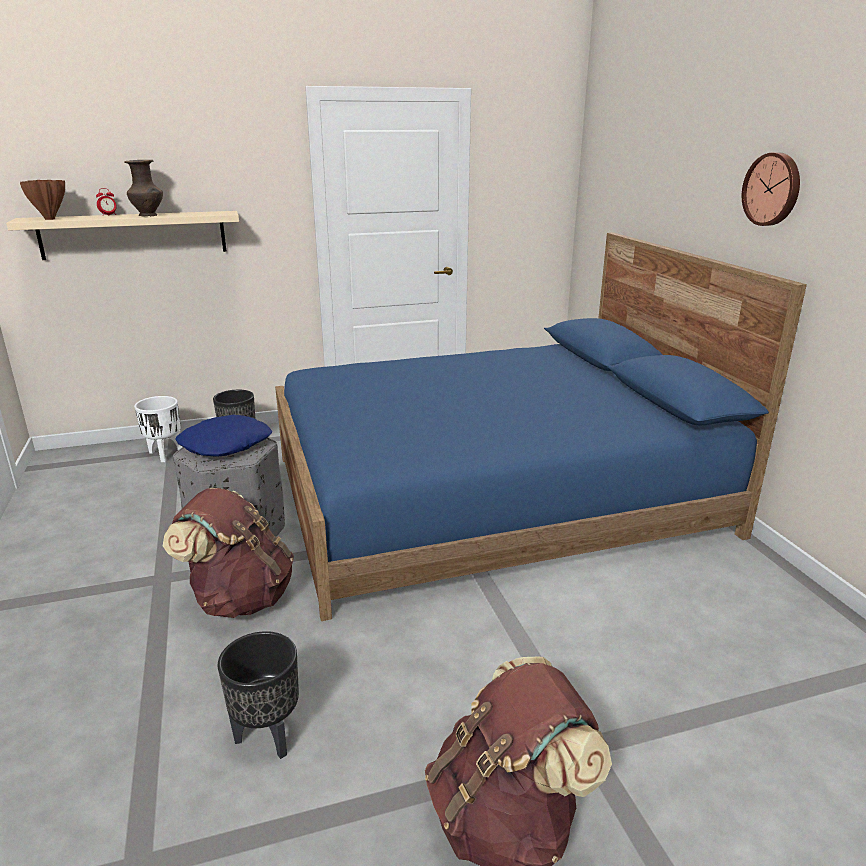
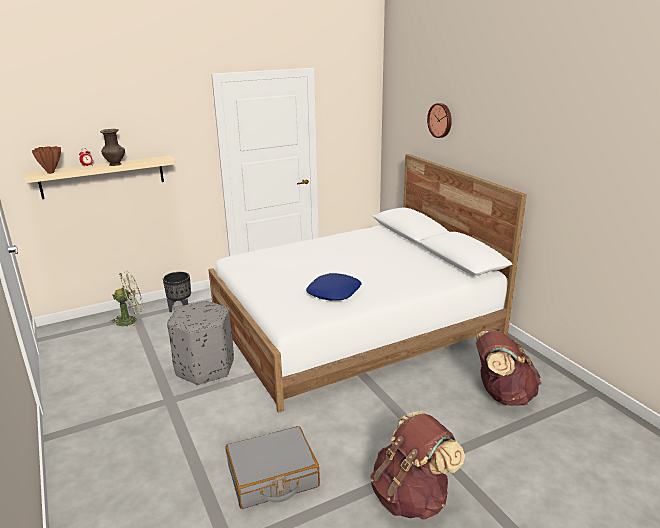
camera: 10 degrees left, 0 degrees up
white planter [134,396,182,462] -> green fan [109,271,144,328]
brown backpack [163,488,294,618] -> brown backpack moved to [476,331,542,406]
blue pillow [175,415,272,457] -> blue pillow moved to [306,273,362,300]
black planter [218,631,299,759] -> grey suitcase [225,426,320,509]
blue bed [275,232,807,621] -> white bed [208,154,527,413]
wall clock [742,152,800,226] -> wall clock moved to [427,103,452,138]

